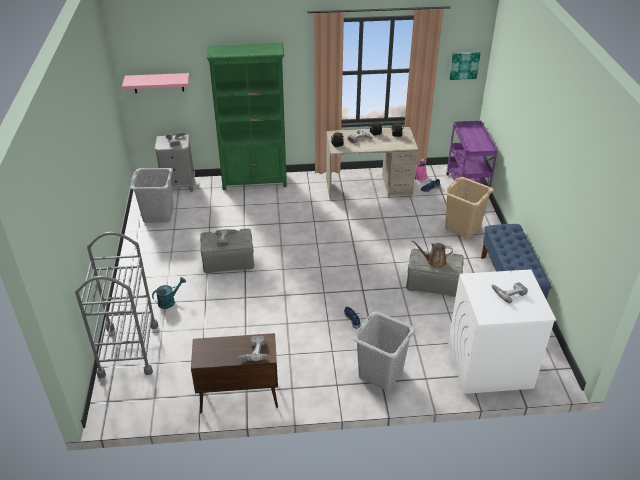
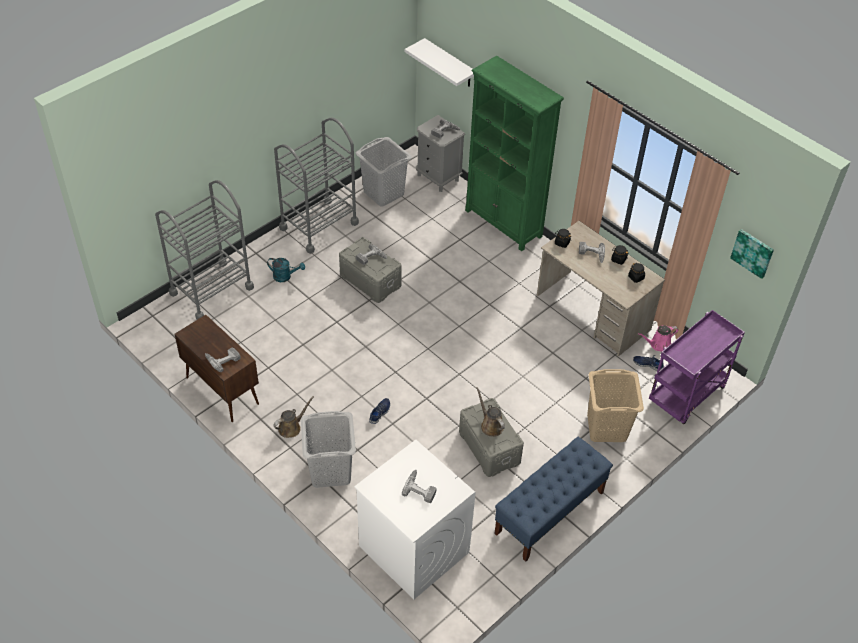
camera: 50 degrees right, 10 degrees up
pink shelf [122,73,190,93] -> white shelf [405,38,474,87]
none -> brown watering can [273,396,314,438]
none -> grey cart [274,118,359,254]

